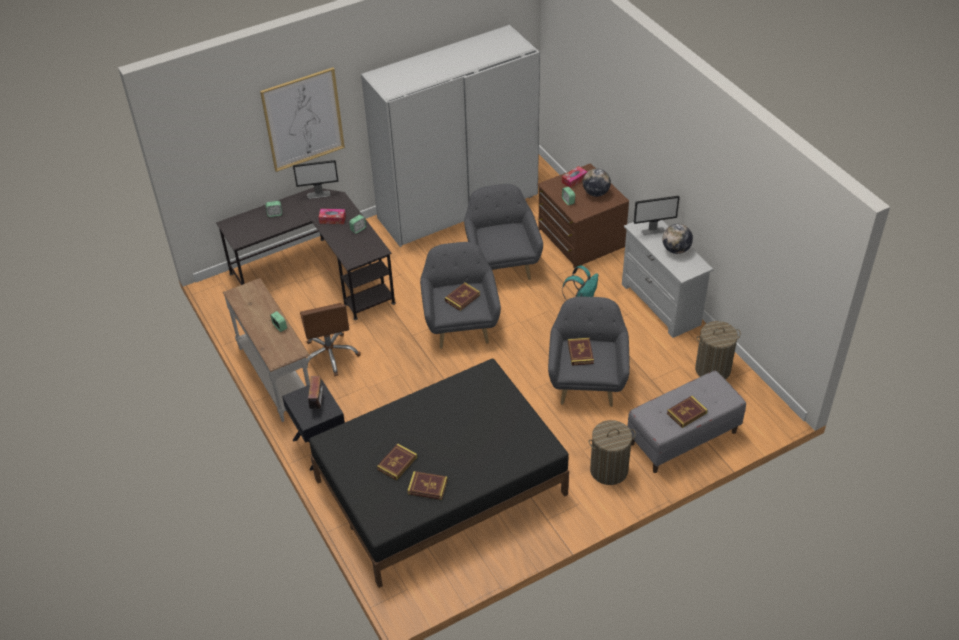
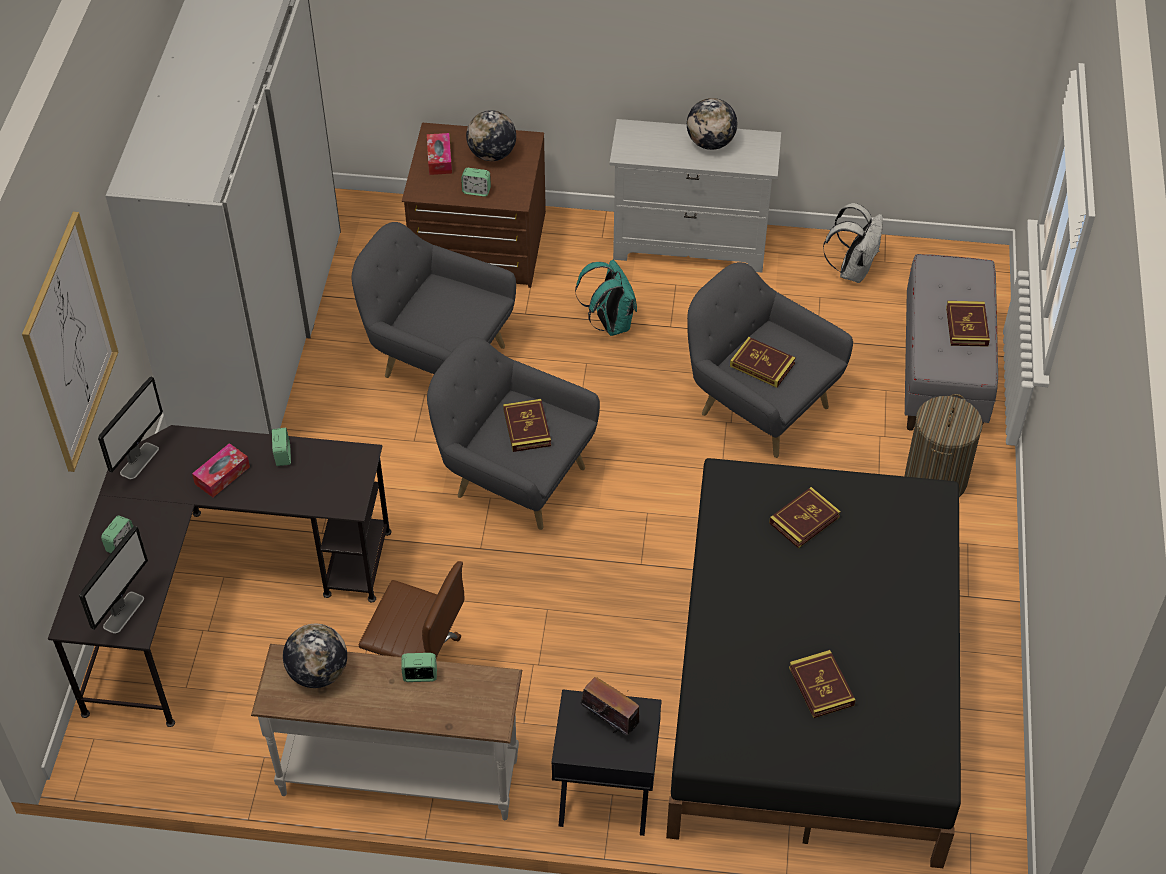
camera: 55 degrees left, 5 degrees up
book [407,471,448,500] -> book moved to [769,487,841,548]
monitor [634,195,680,236] -> monitor moved to [79,526,148,634]
laundry basket [695,321,741,379] -> white backpack [823,203,883,283]
none -> globe [283,624,347,688]

